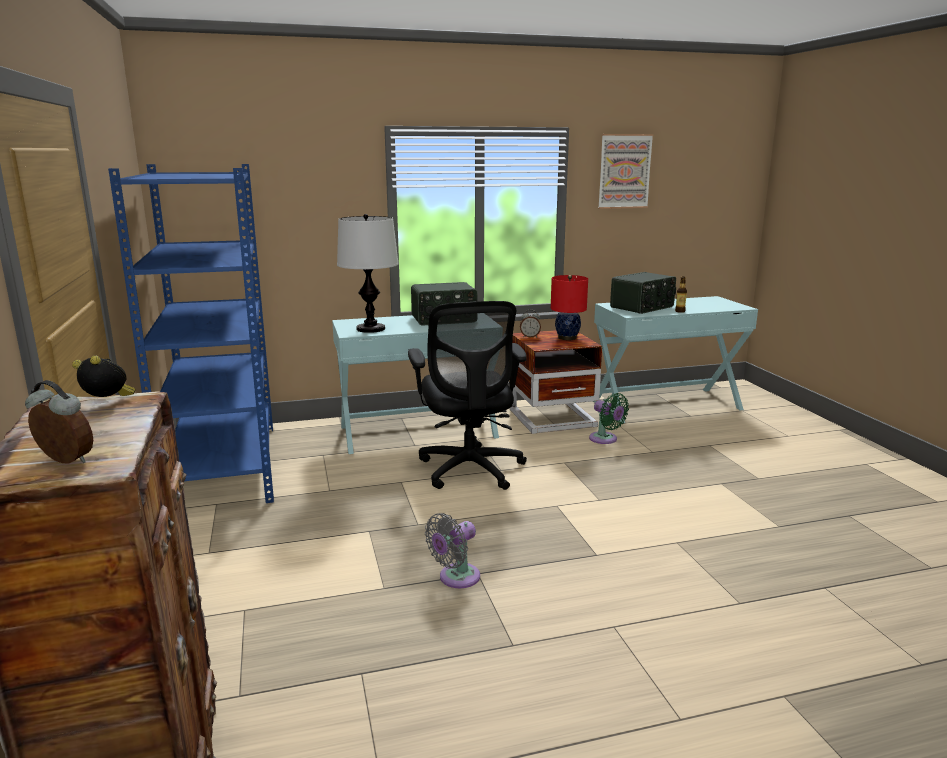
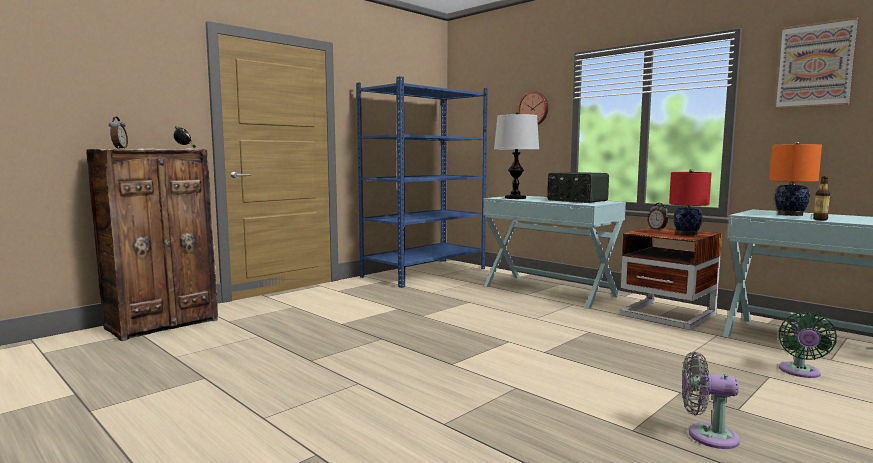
camera: 60 degrees right, 10 degrees down
black office chair [408,301,527,490] -> none
grey fan [425,513,480,588] -> grey fan moved to [682,352,740,449]
green fan [589,393,629,444] -> green fan moved to [779,312,837,378]
radio [610,272,676,314] -> orange table lamp [770,141,822,216]
none -> wall clock [518,91,548,125]

